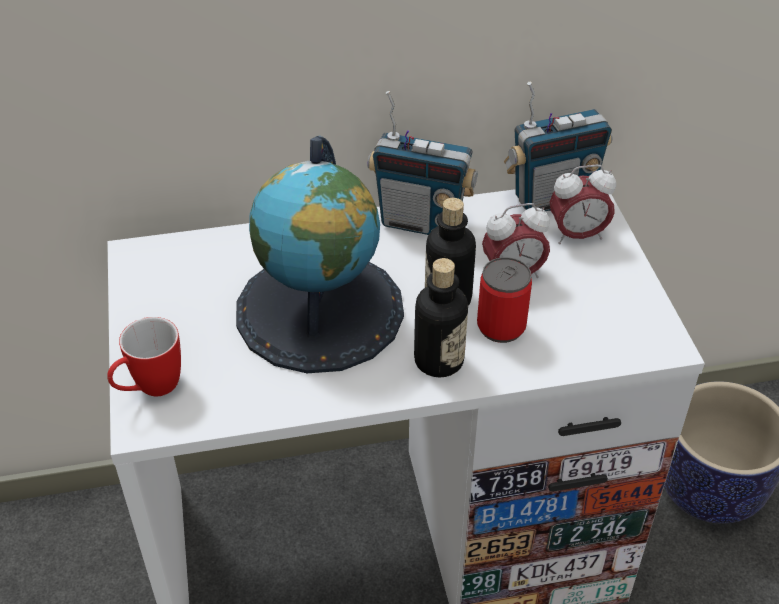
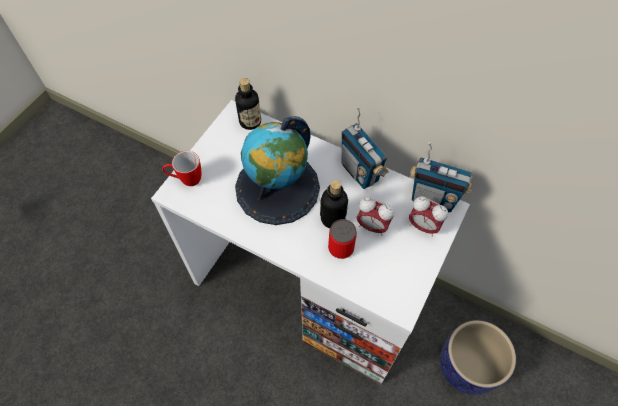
camera: 40 degrees right, 15 degrees up
bottle [414,258,468,377] -> bottle moved to [235,78,261,130]

